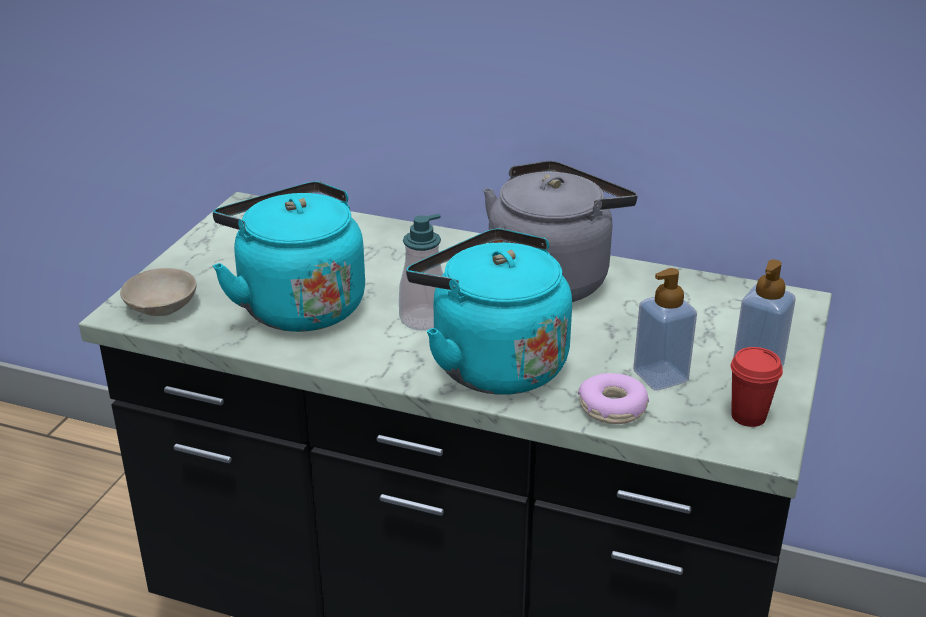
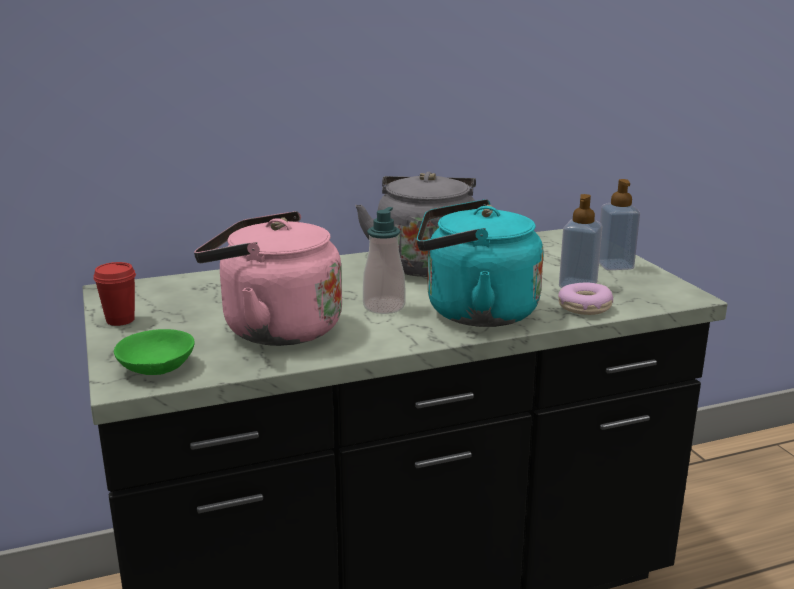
camera: 40 degrees left, 10 degrees down
beige bowl [120,268,197,316] -> green bowl [114,329,195,375]
turquoise kettle [213,181,365,332] -> pink kettle [194,211,342,346]
red cup [730,347,783,427] -> red cup moved to [93,262,136,326]

